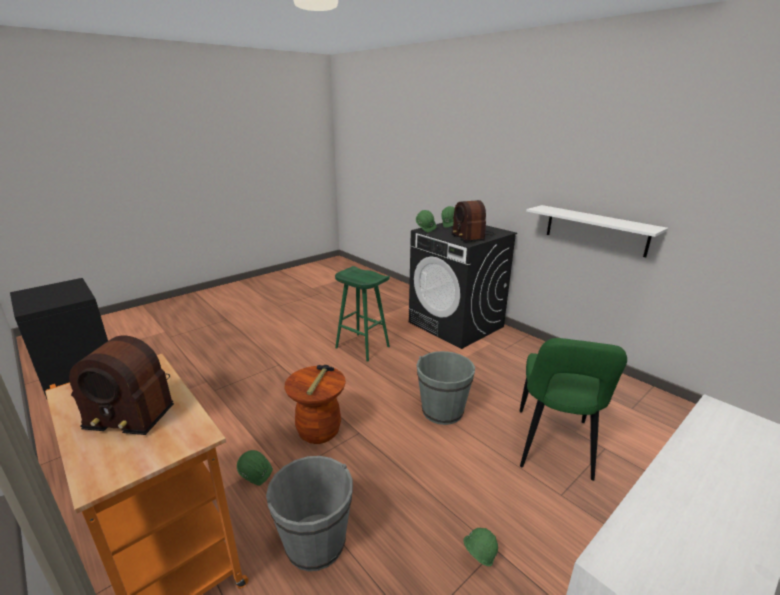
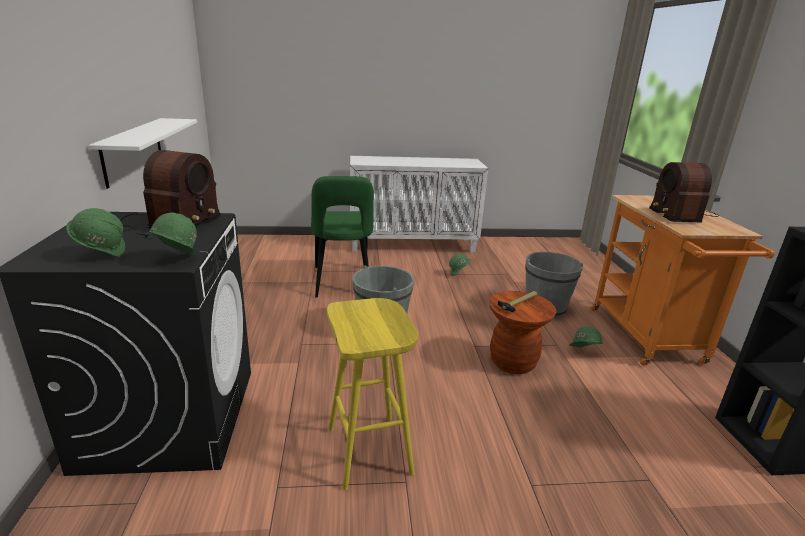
camera: 145 degrees left, 0 degrees up
radio [69,335,174,435] -> radio turned 135 degrees counterclockwise [649,162,719,222]
green stool [335,266,390,362] -> yellow stool [327,298,418,490]
green chair [520,338,627,481] -> green chair turned 120 degrees clockwise [311,176,374,298]

